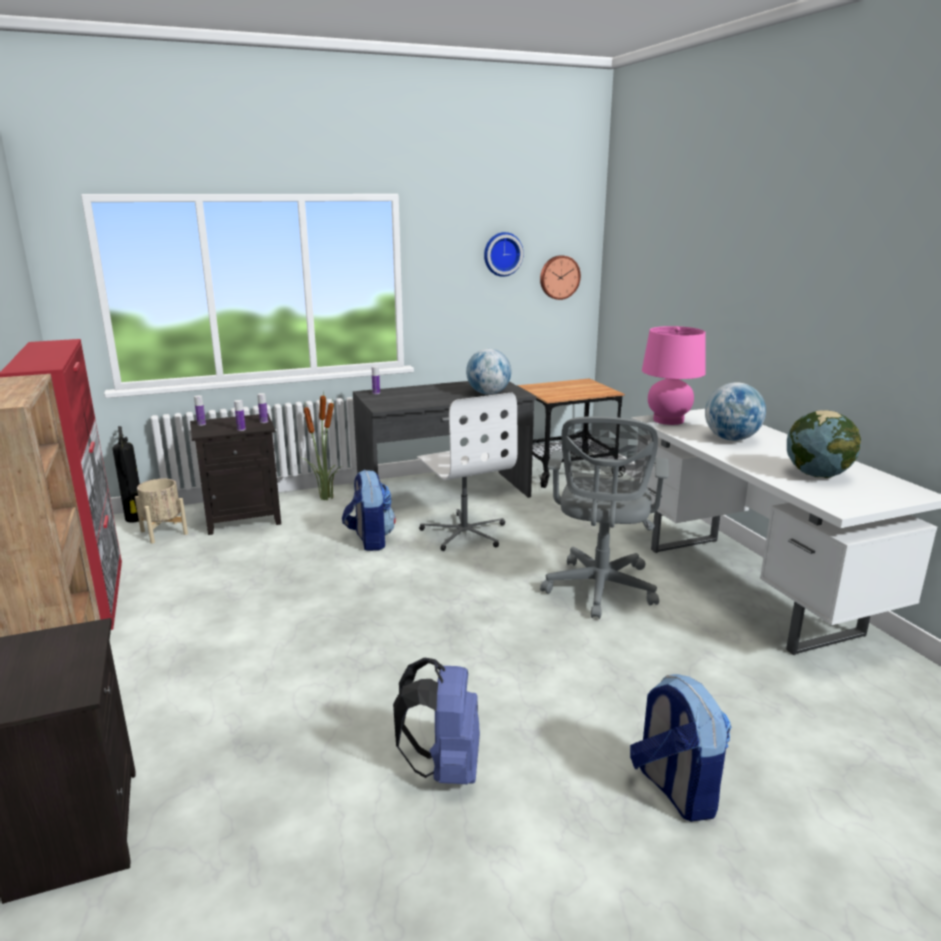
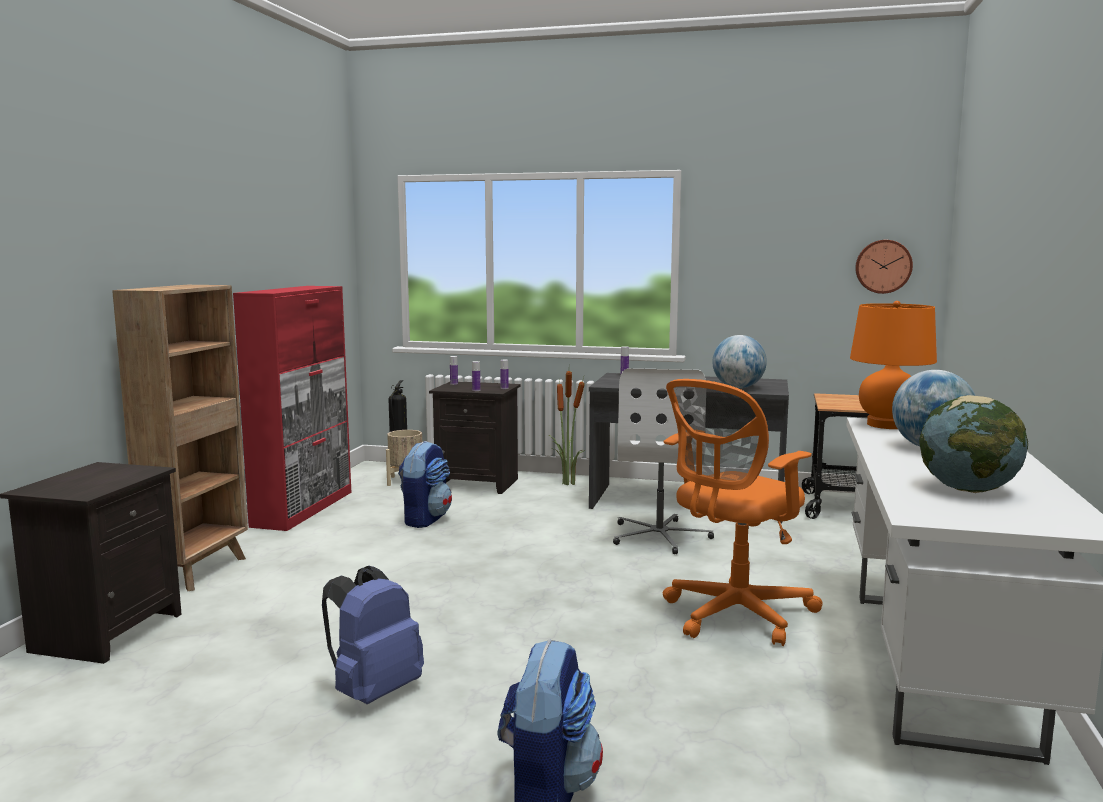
camera: 35 degrees right, 10 degrees down
backpack [342,470,396,551] -> backpack moved to [398,441,452,528]
wall clock [484,232,524,277] -> none
grey office chair [540,416,669,619] -> orange office chair [663,379,822,646]
pink table lamp [642,326,705,425] -> orange table lamp [850,301,937,429]

